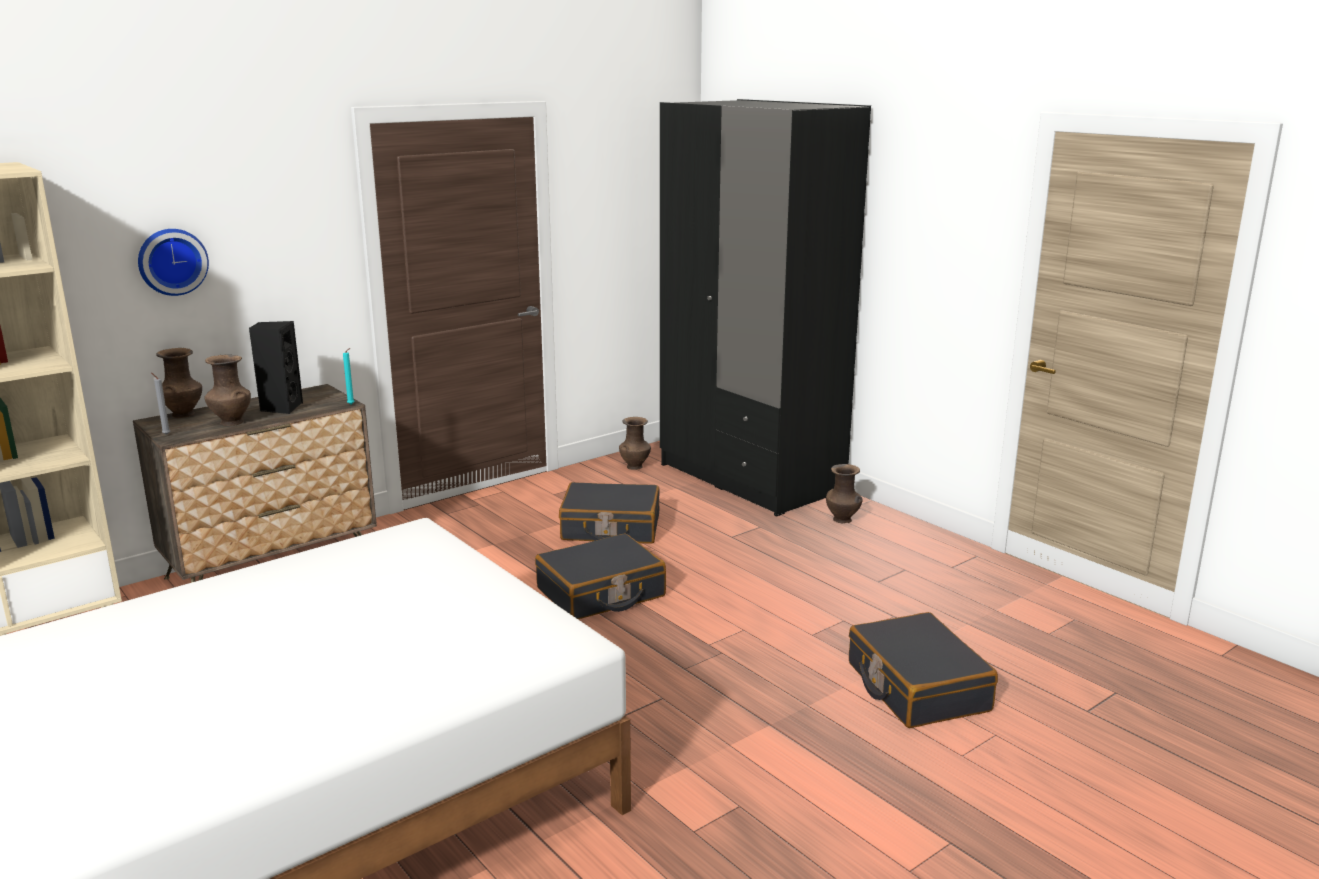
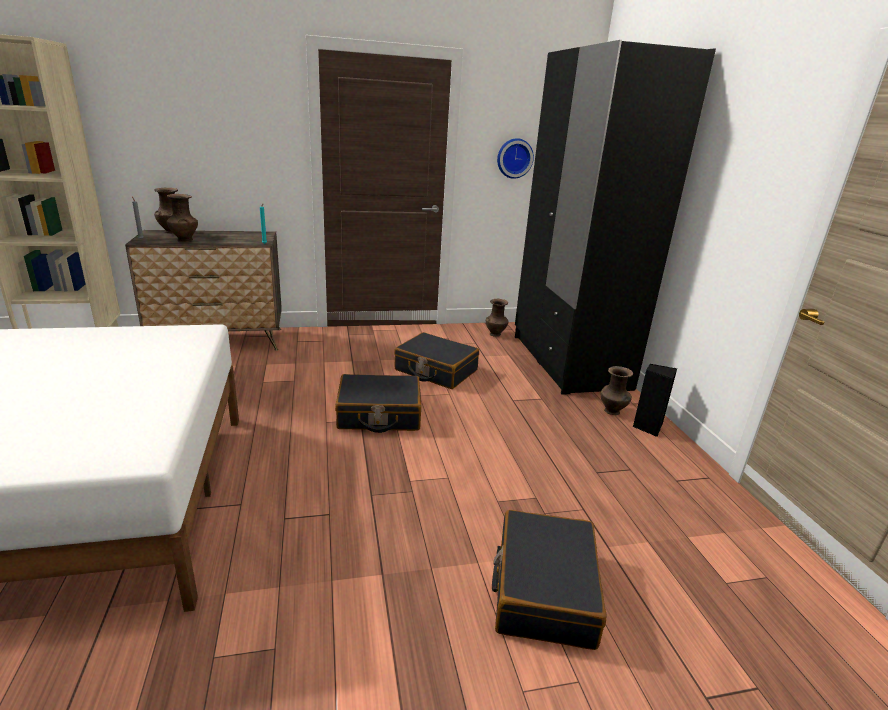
camera: 25 degrees right, 5 degrees up
wall clock [138,229,209,296] -> wall clock moved to [497,138,534,179]
black speaker [249,321,303,414] -> black speaker moved to [633,364,677,437]

